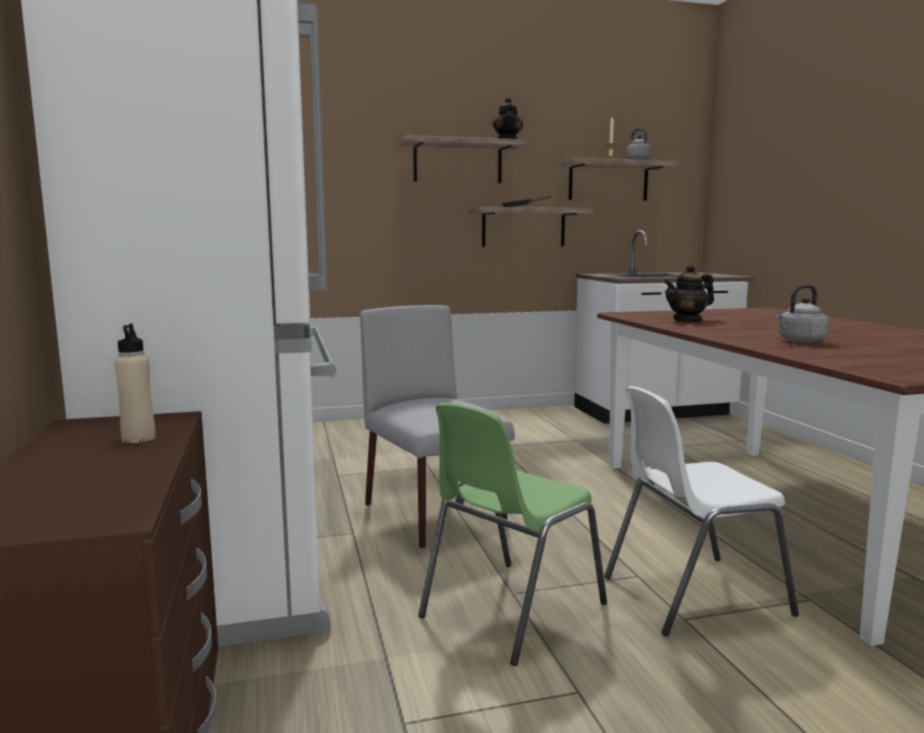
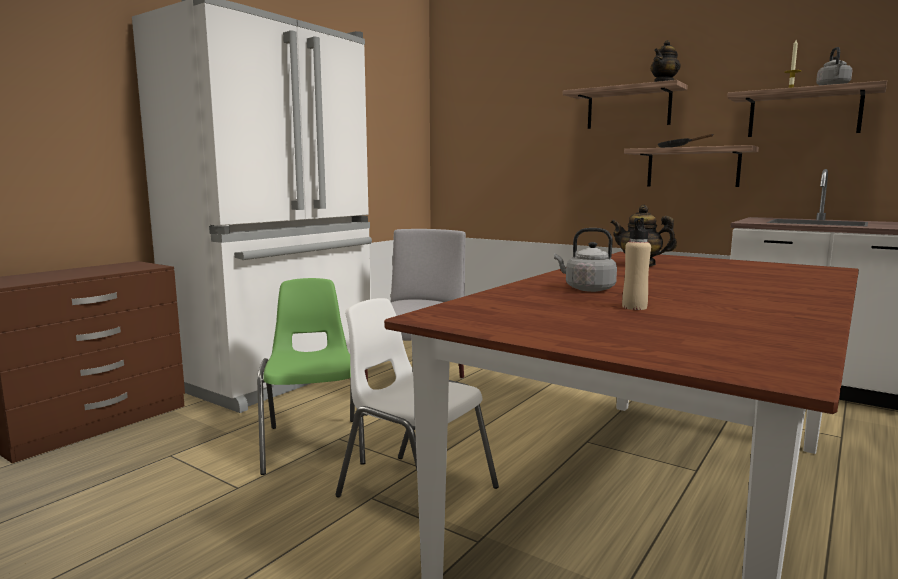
camera: 50 degrees right, 0 degrees up
beige bottle [114,323,156,443] -> beige bottle moved to [622,218,651,310]
green chair [418,403,607,666] -> green chair turned 75 degrees clockwise [257,278,365,475]

